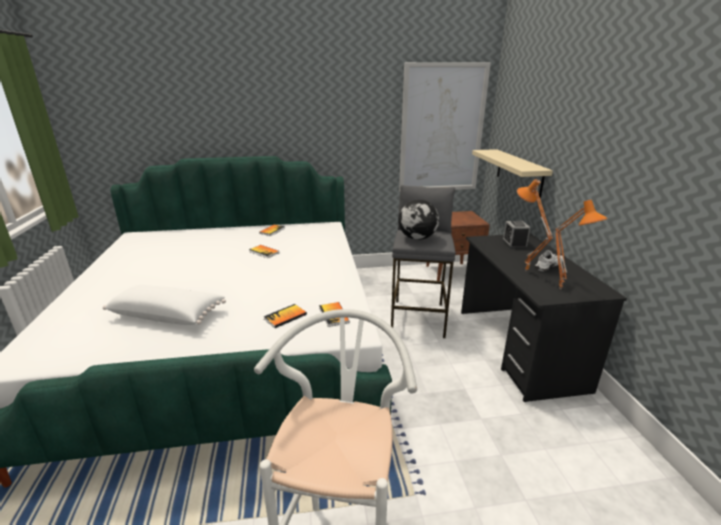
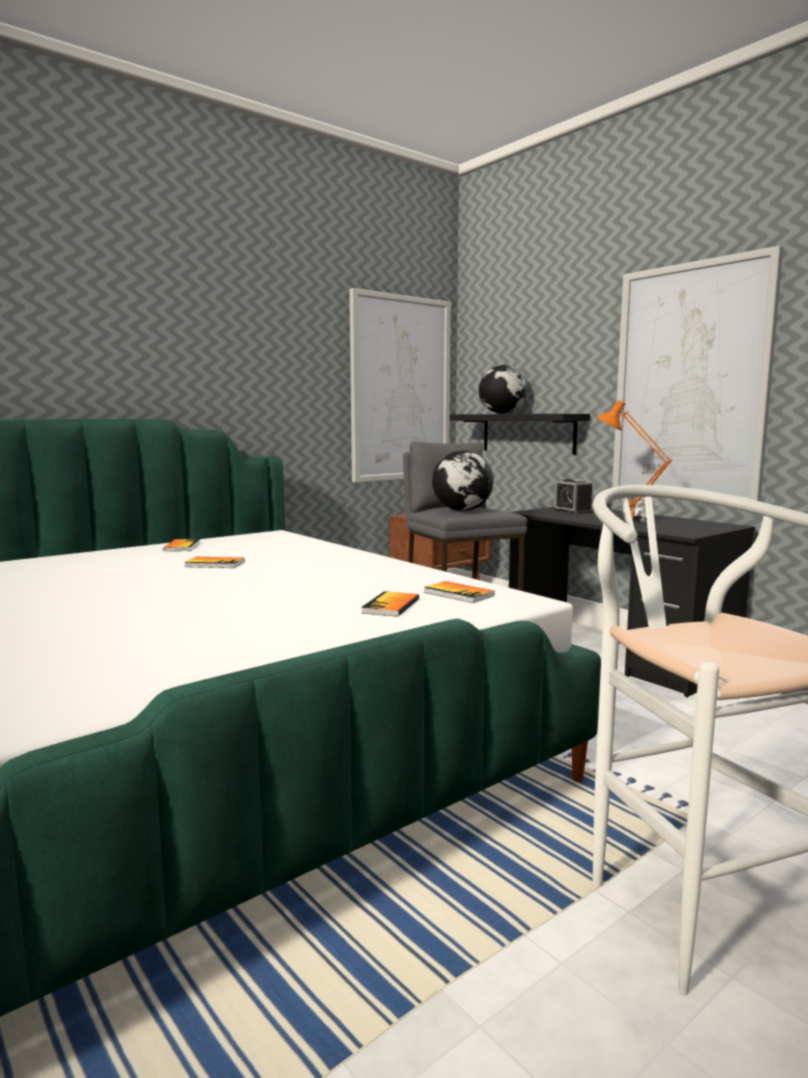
camera: 30 degrees left, 15 degrees down
white pillow [103,285,226,325] -> none
beige shelf [472,149,553,198] -> black shelf [449,414,590,455]
orange table lamp [556,199,608,290] -> none
none -> globe [479,365,528,414]
none -> picture [612,246,783,501]

